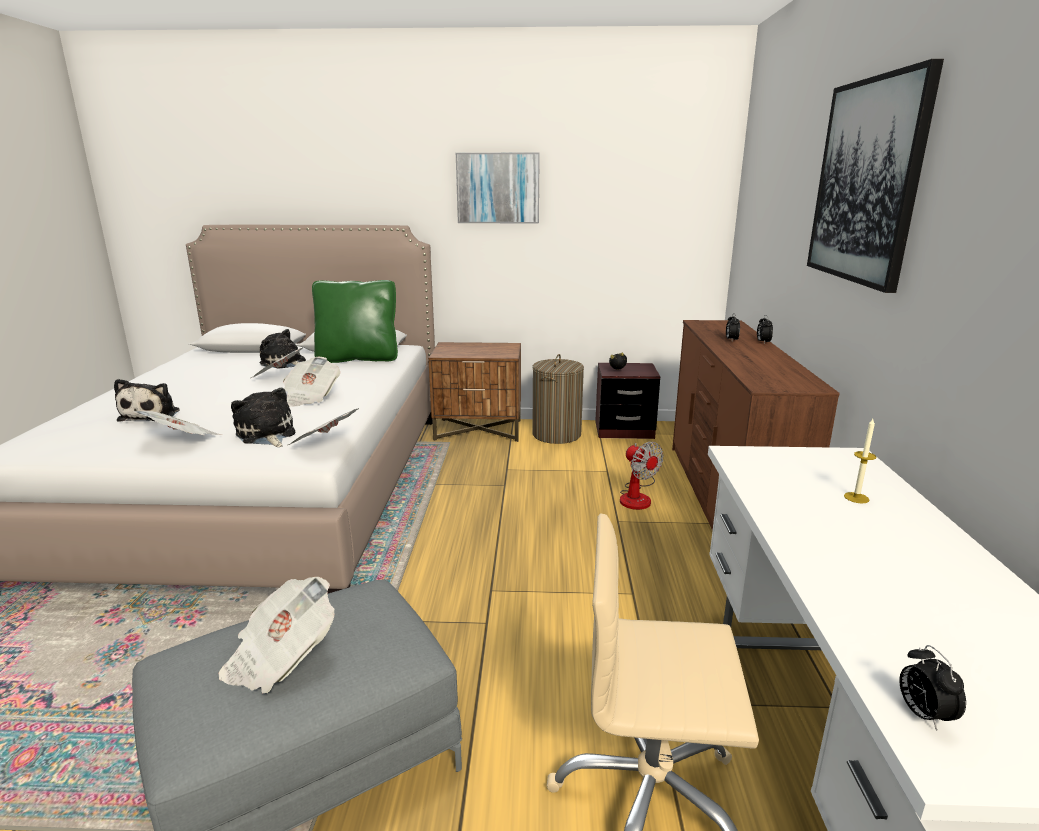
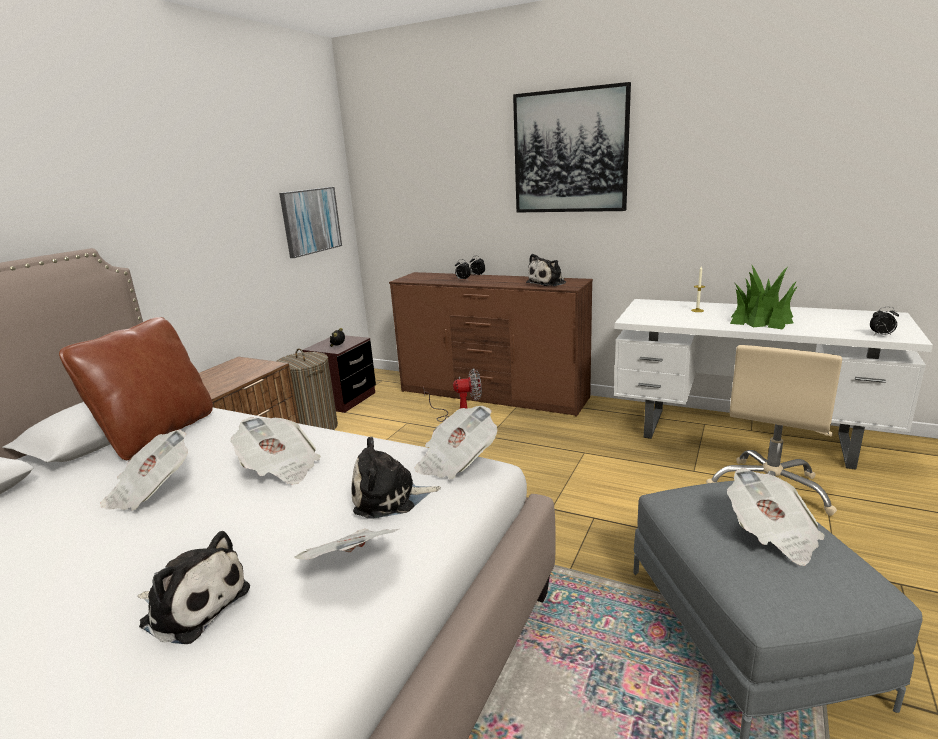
camera: 65 degrees left, 0 degrees up
plush toy [259,329,306,369] -> plush toy moved to [526,254,566,286]
green pillow [312,280,398,363] -> brown pillow [59,317,213,460]
picture [456,153,540,223] -> picture moved to [279,187,342,258]
none -> potted plant [730,264,797,329]

